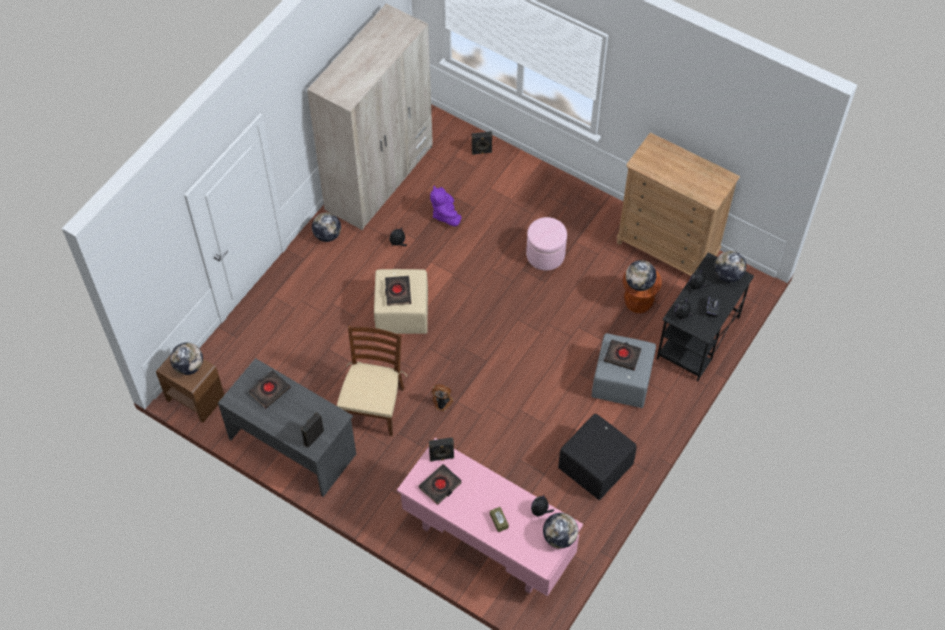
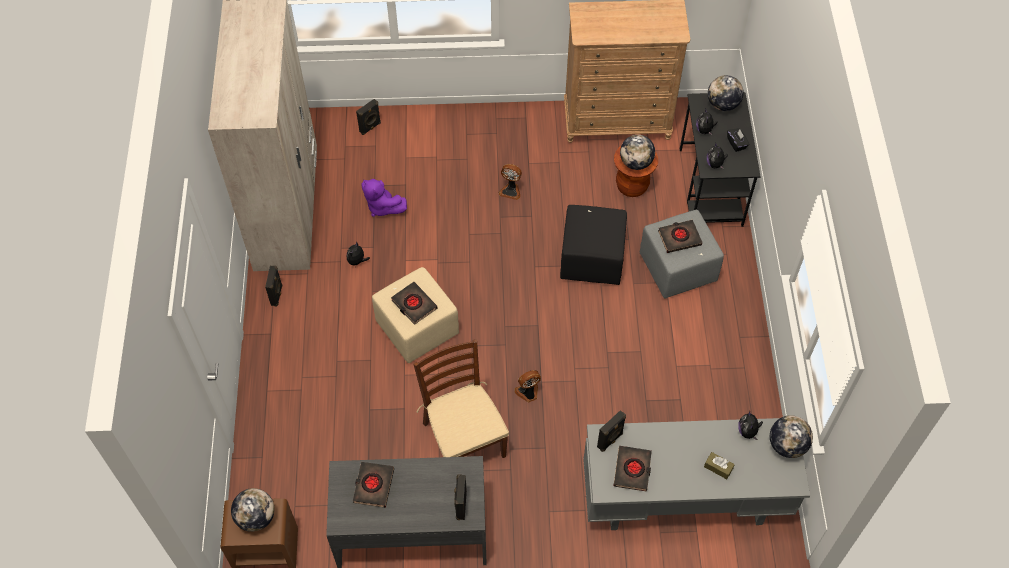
camera: 35 degrees left, 0 degrees up
globe [312,213,341,242] -> black speaker [265,265,282,306]
pink desk [397,438,583,596] -> grey desk [583,418,810,530]
pink ottoman [526,217,567,271] -> fan [499,164,522,200]
black ottoman [558,414,637,500] -> black ottoman moved to [560,205,627,285]

